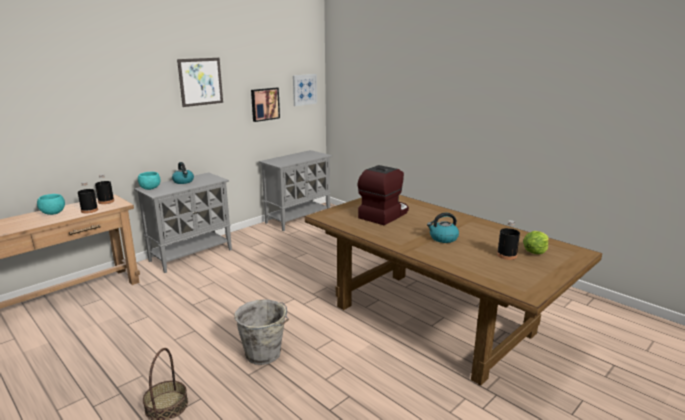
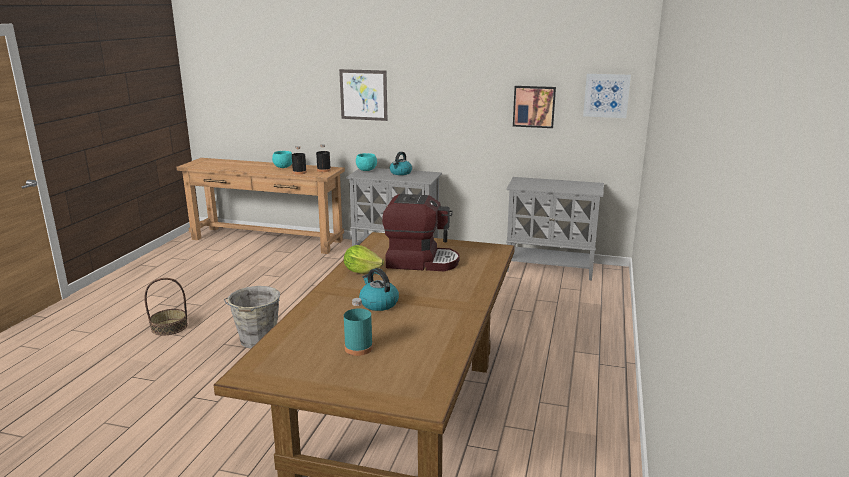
camera: 60 degrees right, 0 degrees up
picture [177,58,223,107] -> picture moved to [339,69,387,121]
black bottle [497,220,520,260] -> turquoise bottle [344,298,373,356]
lettuce [523,231,549,254] -> lettuce moved to [344,245,384,274]

